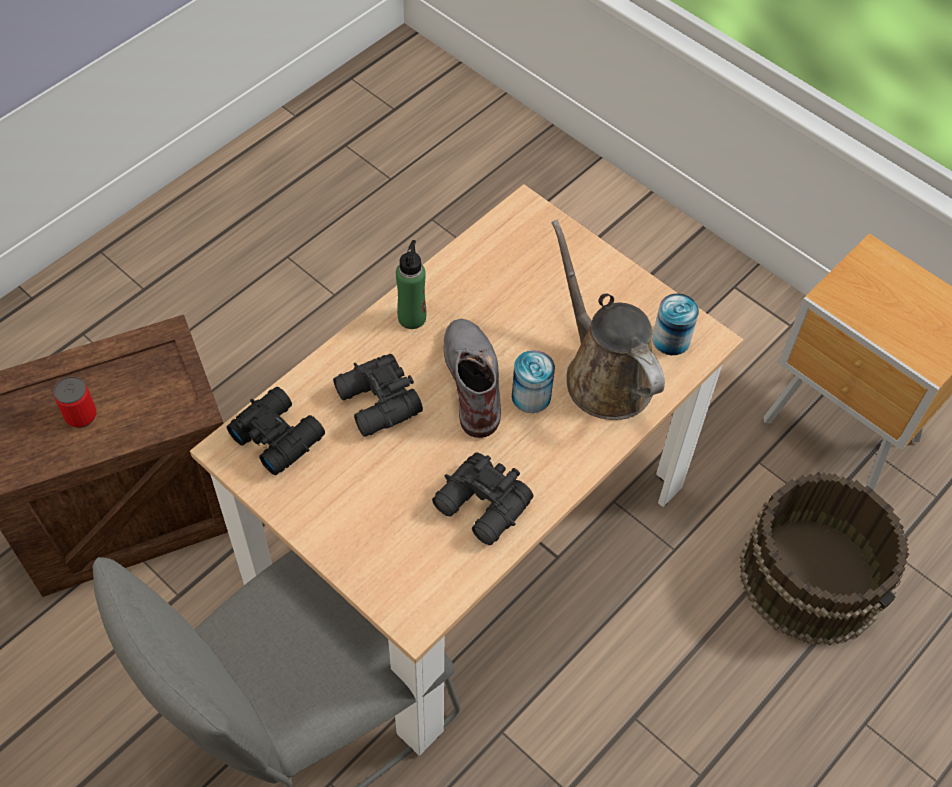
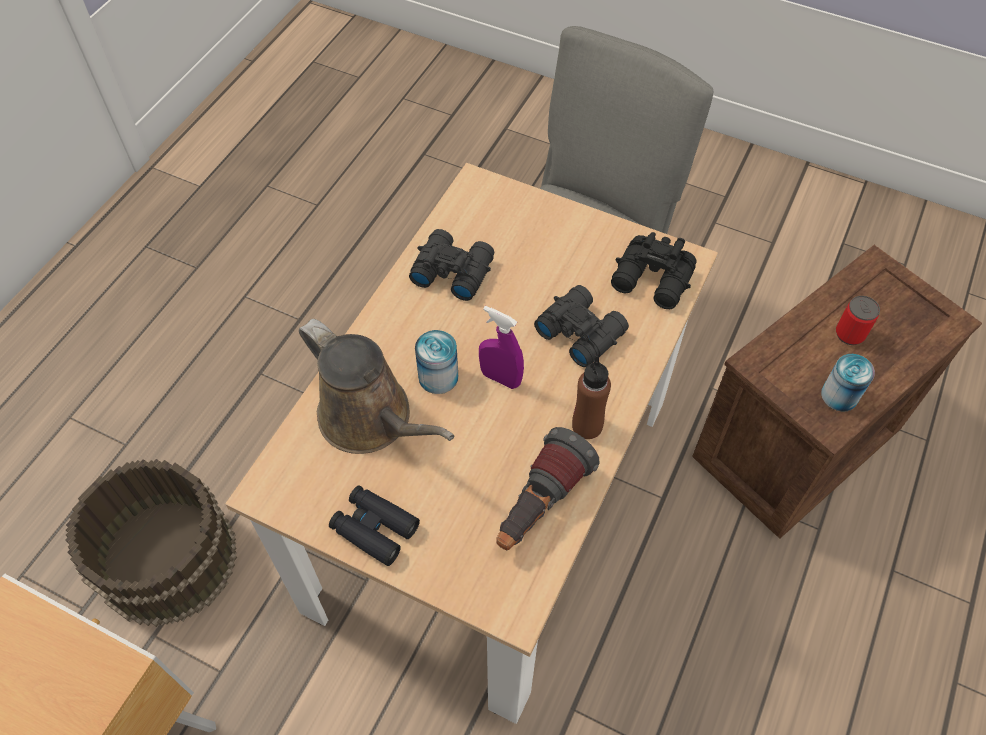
camera: 165 degrees right, 0 degrees up
green bottle [396,240,426,329] -> brown bottle [572,355,611,439]
grey boot [444,319,501,438] -> purple spray bottle [479,306,524,389]
can [652,293,699,355] -> can moved to [821,354,875,412]
none -> black binoculars [329,486,420,566]
none -> flashlight [496,427,600,551]

